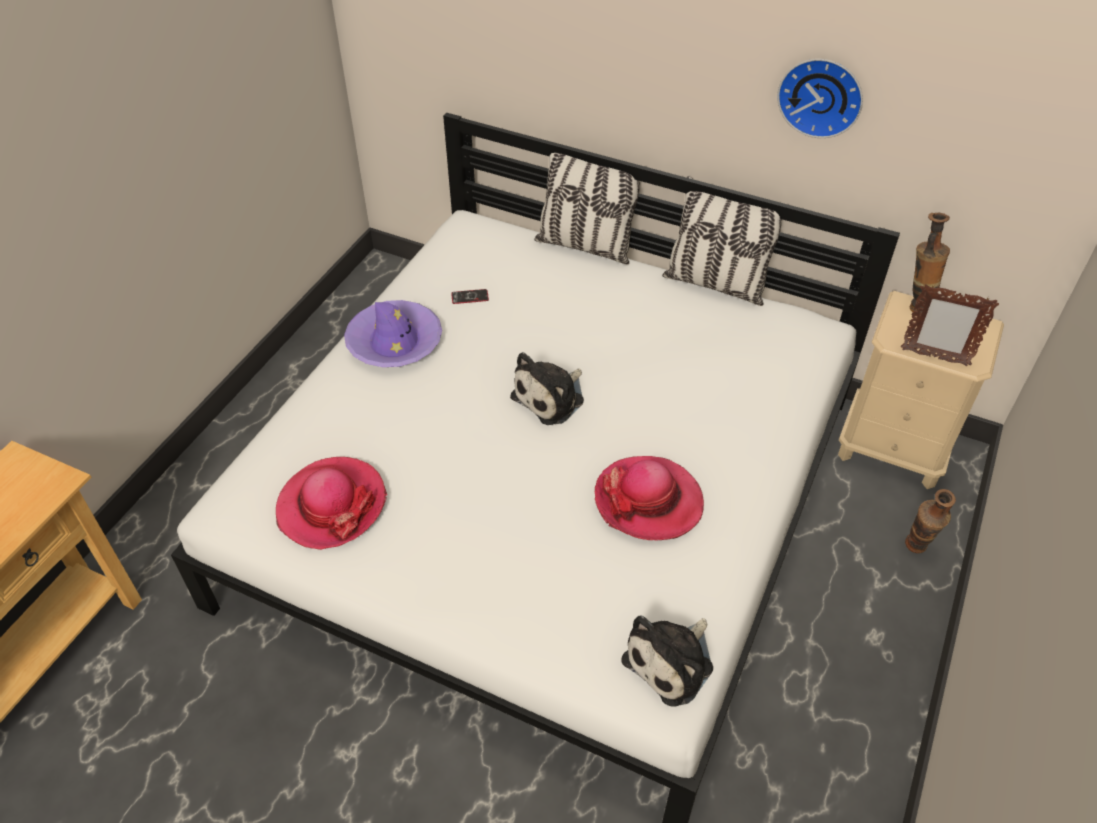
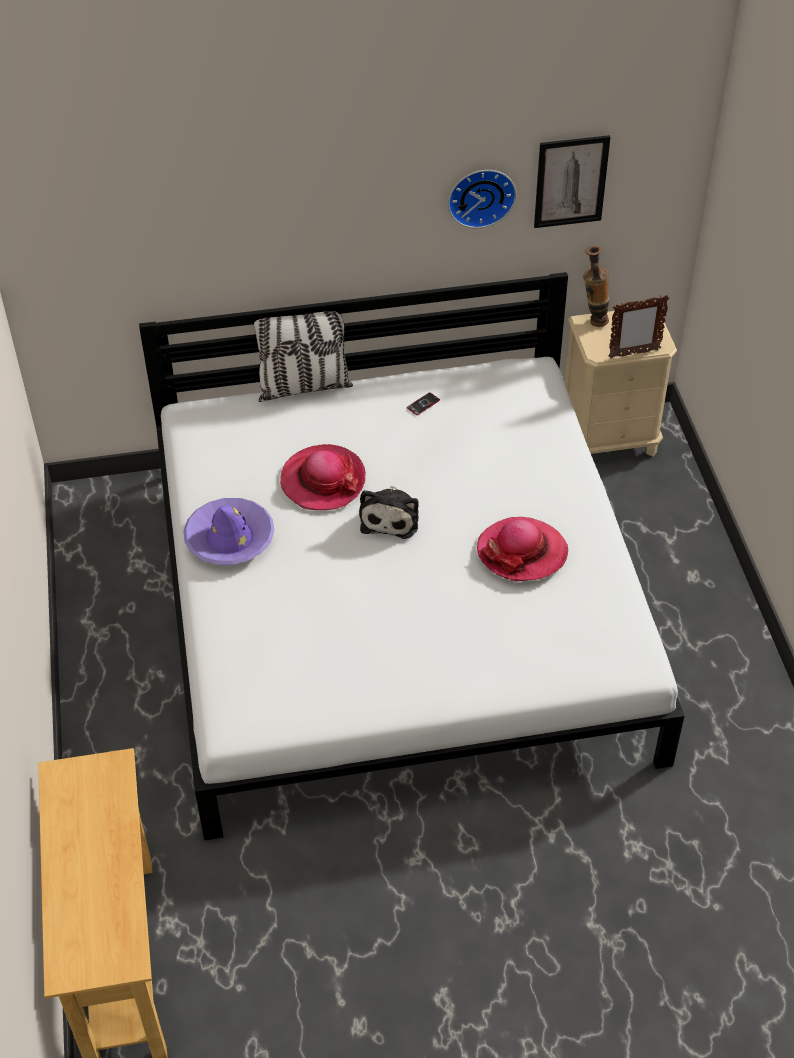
camera: 35 degrees left, 0 degrees up
hat [276,457,387,550] -> hat moved to [280,444,366,510]
phone [451,289,489,304] -> phone moved to [407,392,440,415]
plush toy [621,615,713,707] -> none
pillow [662,176,782,306] -> none
vase [905,489,956,553] -> none
none -> picture [534,135,610,228]

